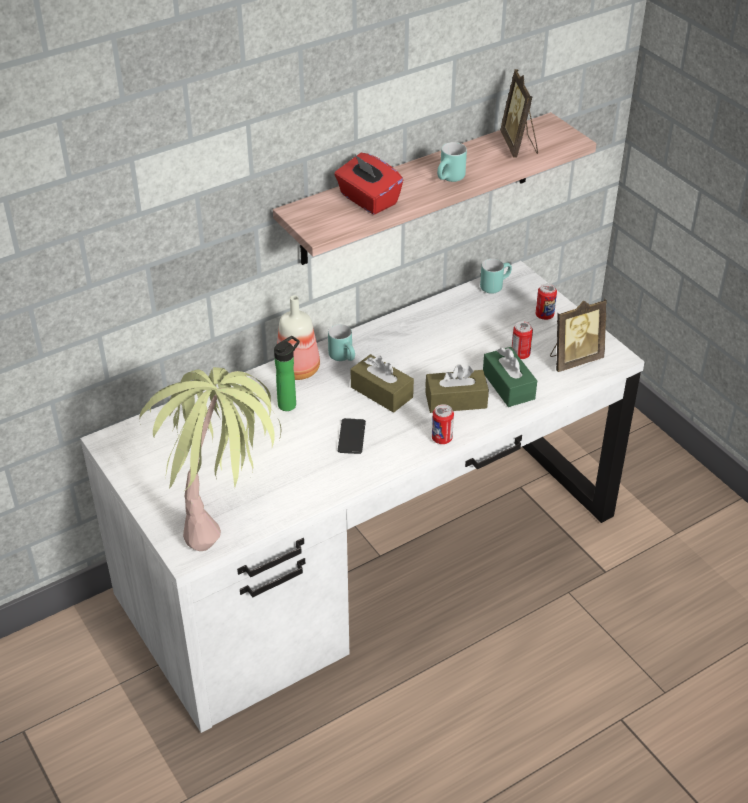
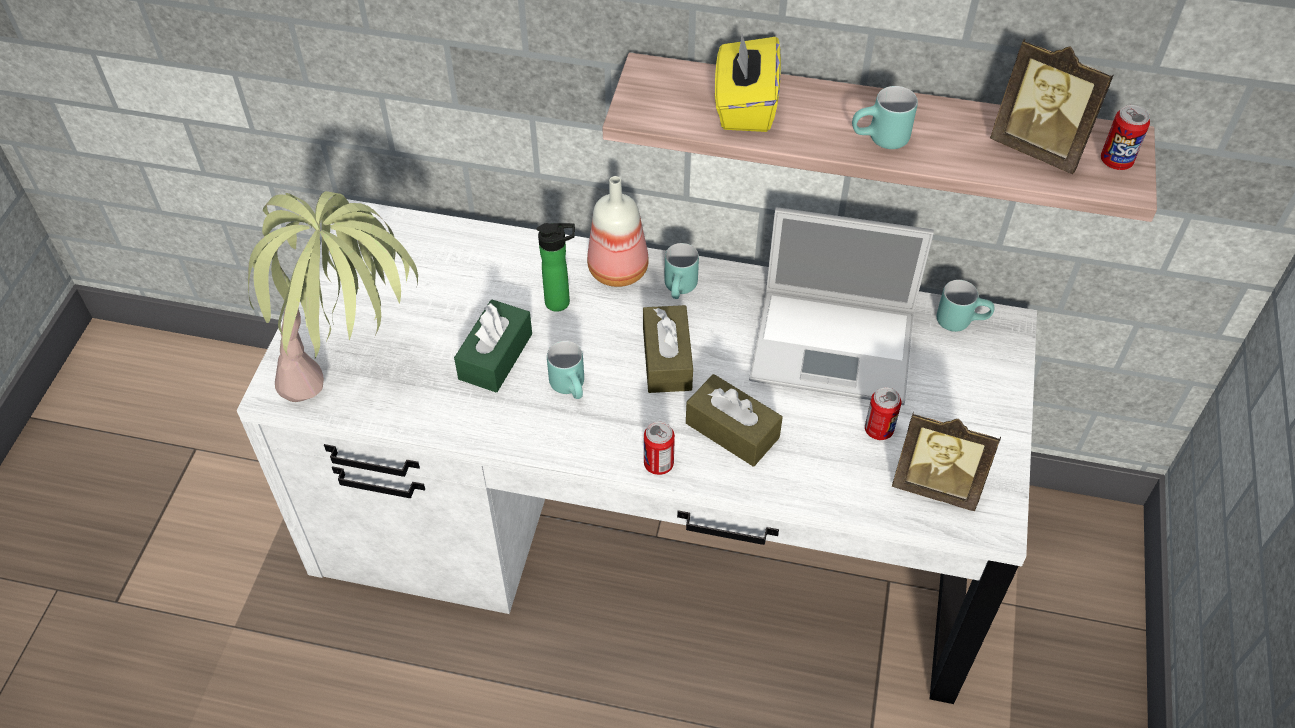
camera: 45 degrees right, 10 degrees up
red tissue box [334,153,403,215] -> yellow tissue box [715,34,781,132]
phone [338,418,366,454] -> turquoise mug [547,341,584,399]
green tissue box [483,347,537,407] -> green tissue box moved to [454,299,532,392]
picture frame [500,69,538,158] -> picture frame turned 90 degrees counterclockwise [990,39,1113,174]
can [536,283,557,320] -> can moved to [1101,105,1150,170]
none -> laptop [749,207,934,405]

